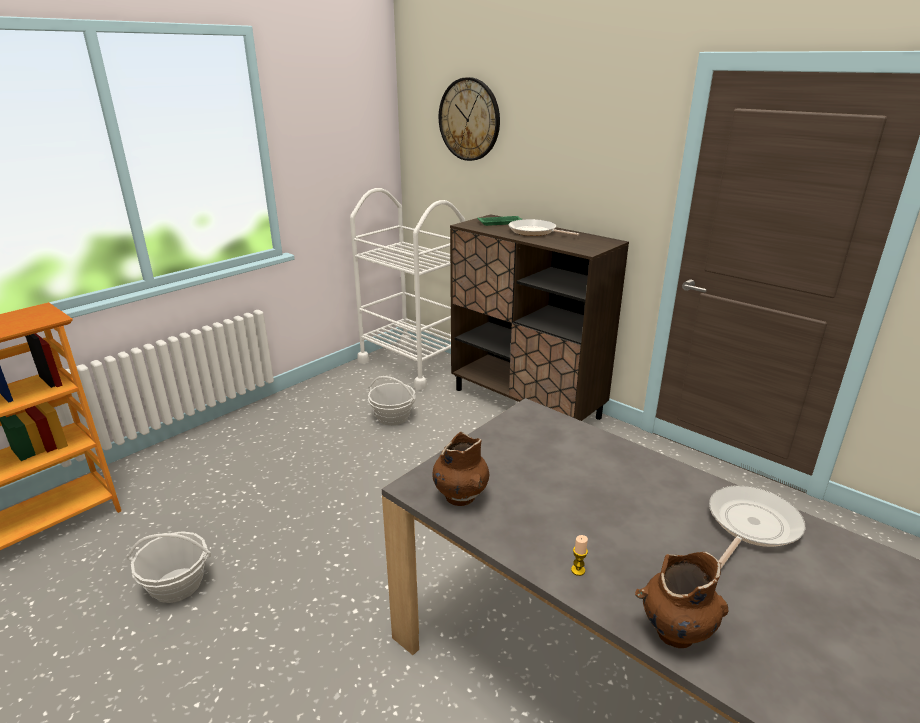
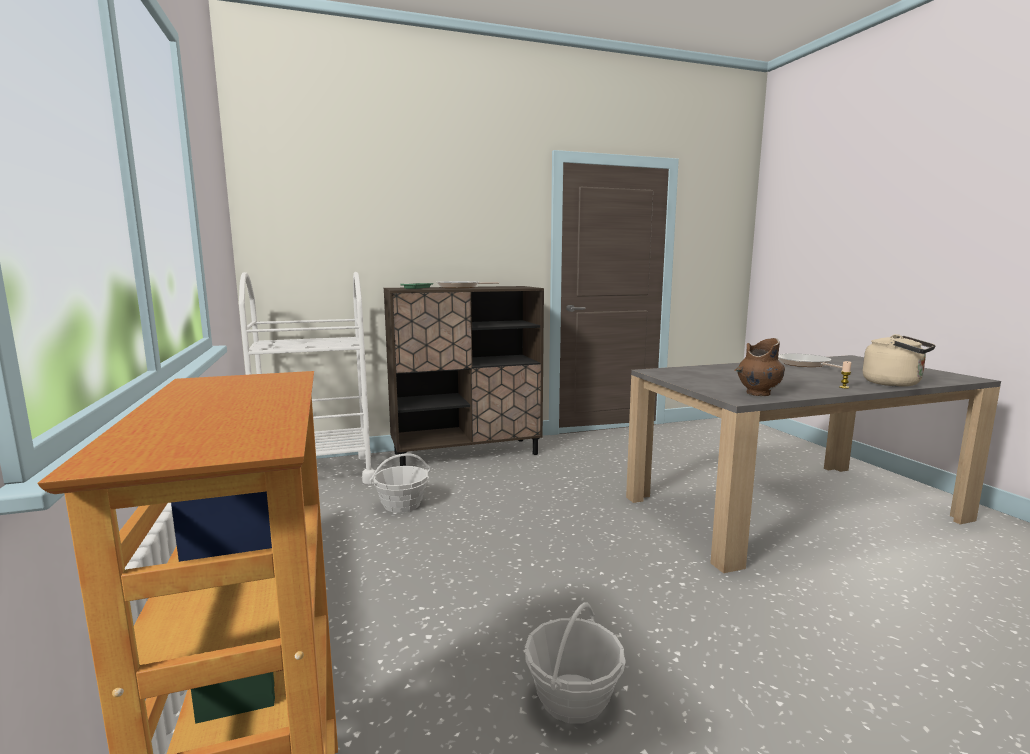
camera: 60 degrees left, 15 degrees down
wall clock [439,77,500,161] -> none
brown vase [635,552,729,648] -> beige kettle [863,334,936,387]

